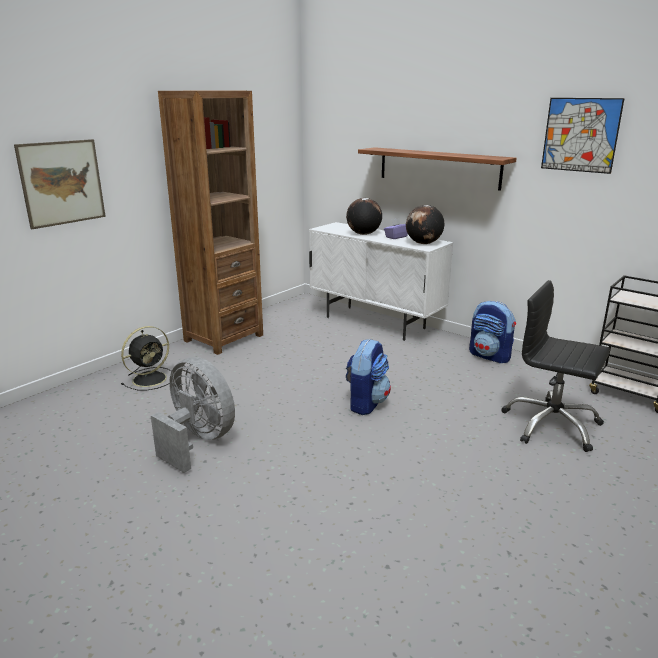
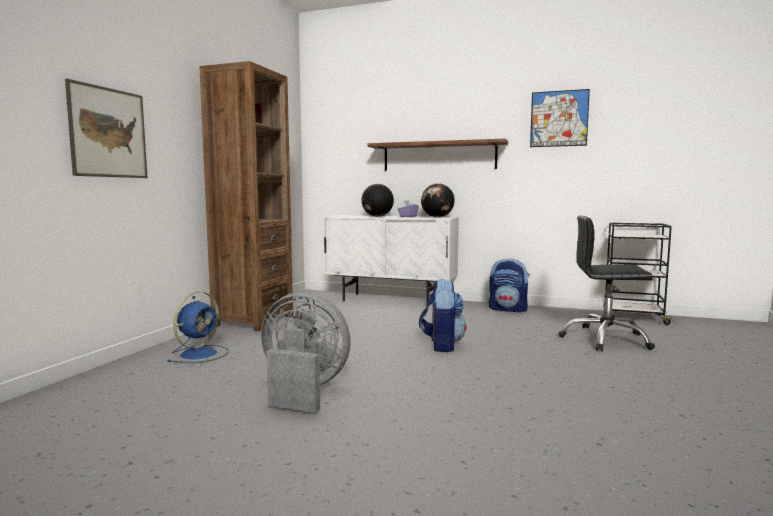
camera: 20 degrees left, 15 degrees down
black fan [121,326,172,390] -> blue fan [168,292,229,363]

